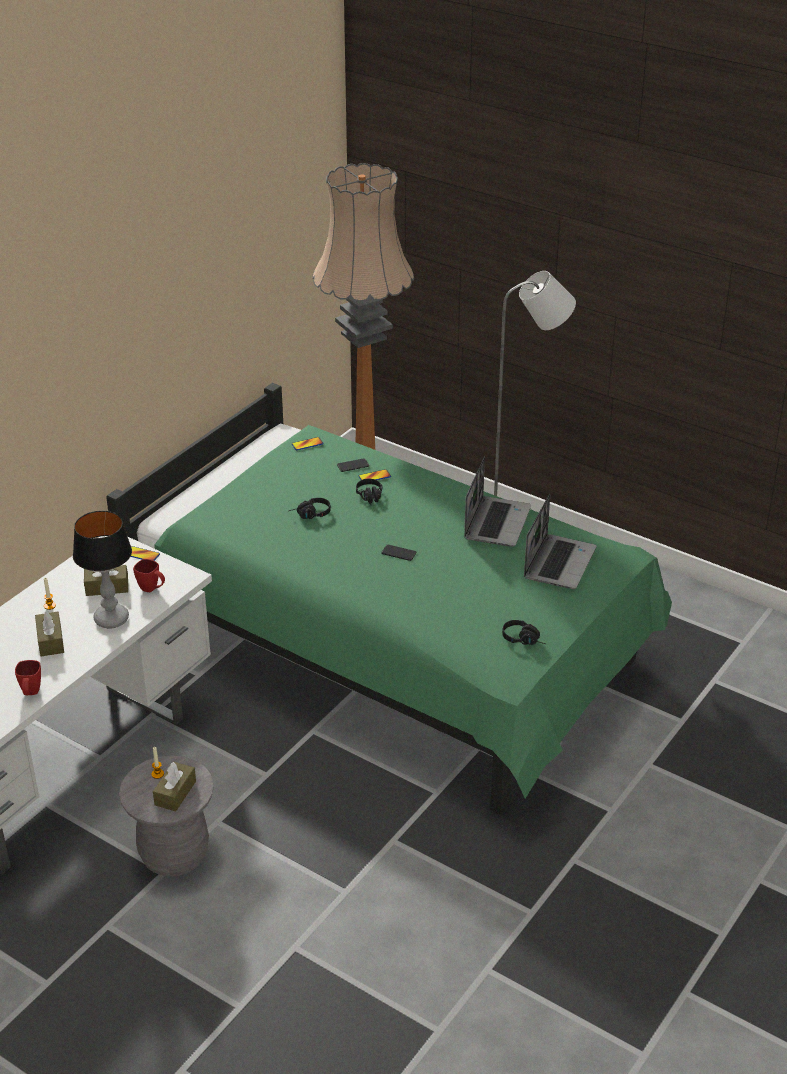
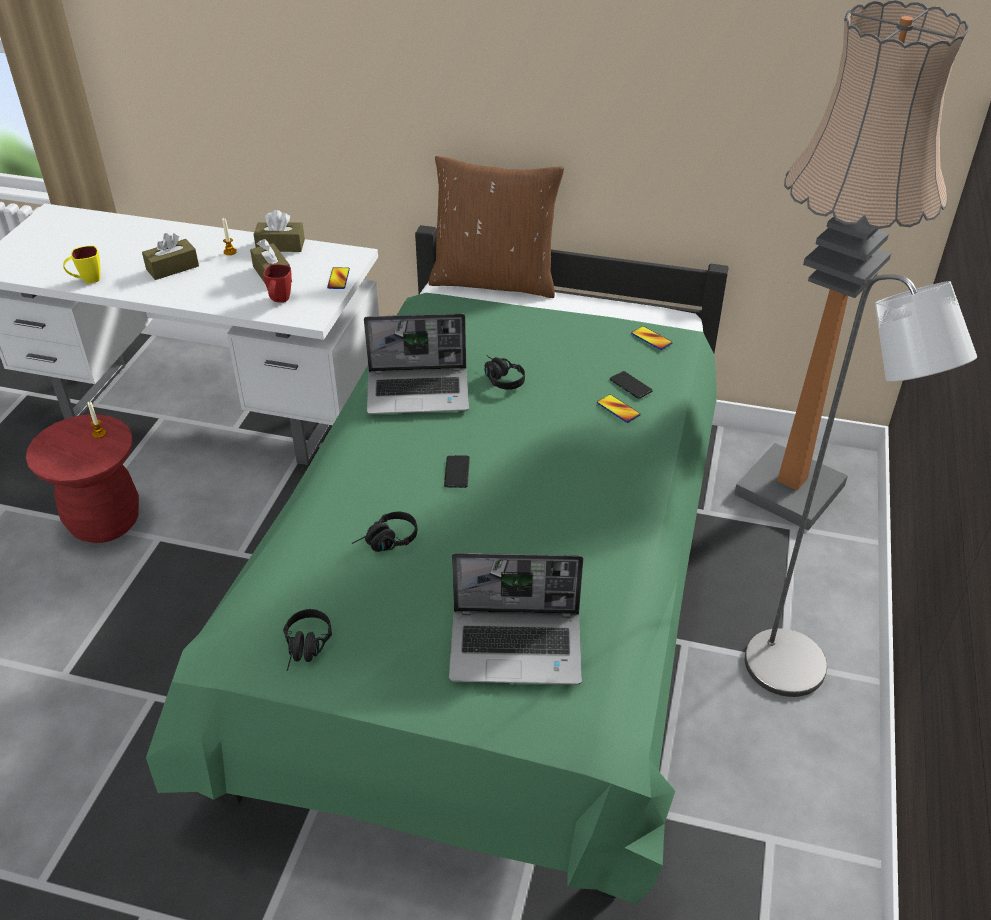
camera: 70 degrees right, 5 degrees up
red mug [15,660,41,695] -> yellow mug [63,246,101,283]
table lamp [73,511,132,629] -> none
grey stool [119,755,214,876] -> red stool [26,414,139,543]
brown tissue box [153,762,196,811] -> brown tissue box moved to [254,210,305,252]
black headphones [356,479,383,505] -> black headphones moved to [352,511,417,552]
laptop [464,457,531,547] -> laptop moved to [364,313,469,414]
none -> brown pillow [429,156,564,298]

